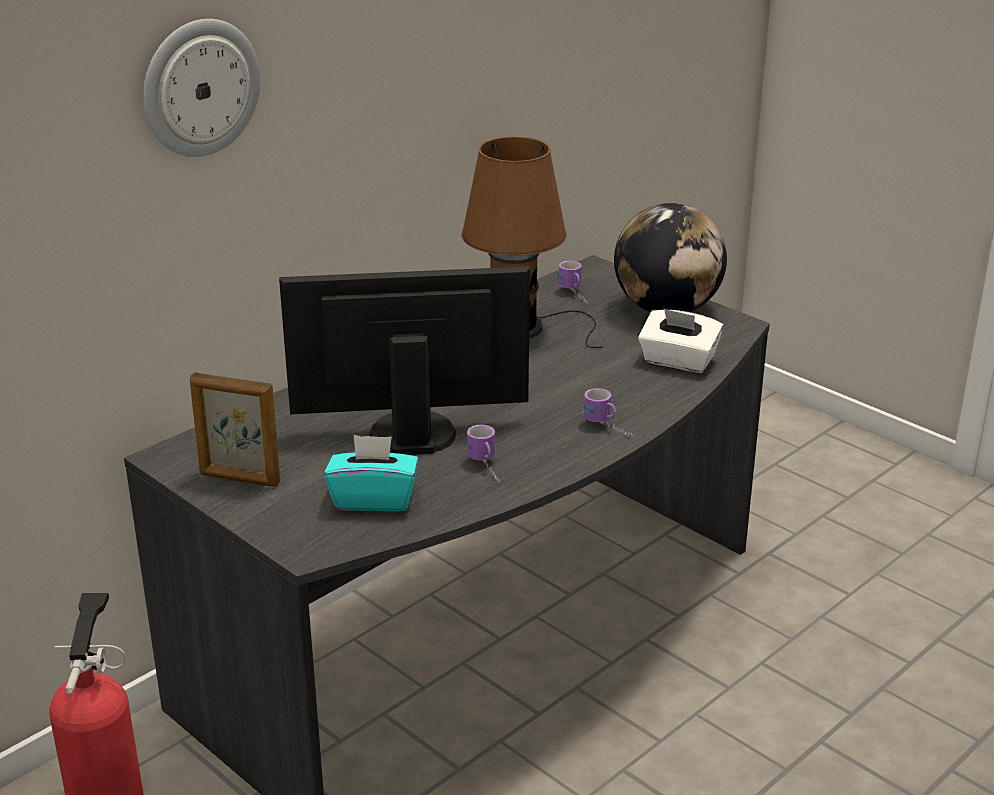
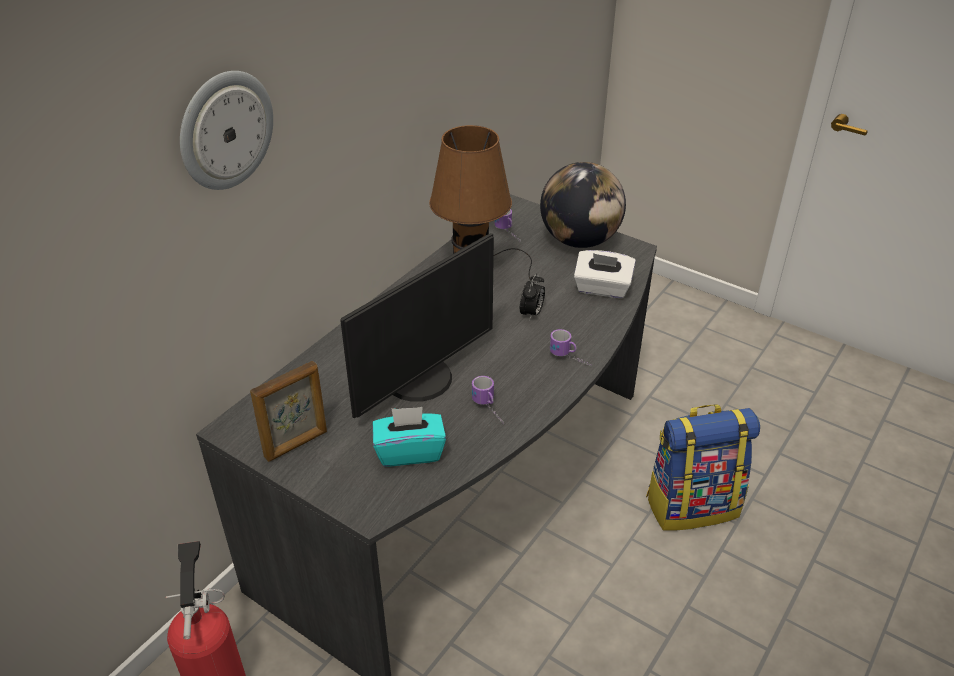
camera: 10 degrees left, 10 degrees up
picture frame [189,372,280,487] -> picture frame turned 45 degrees counterclockwise [250,361,327,462]
monitor [279,266,530,455] -> monitor turned 150 degrees clockwise [340,233,494,418]
none -> alarm clock [520,273,545,319]
none -> backpack [646,404,760,531]

